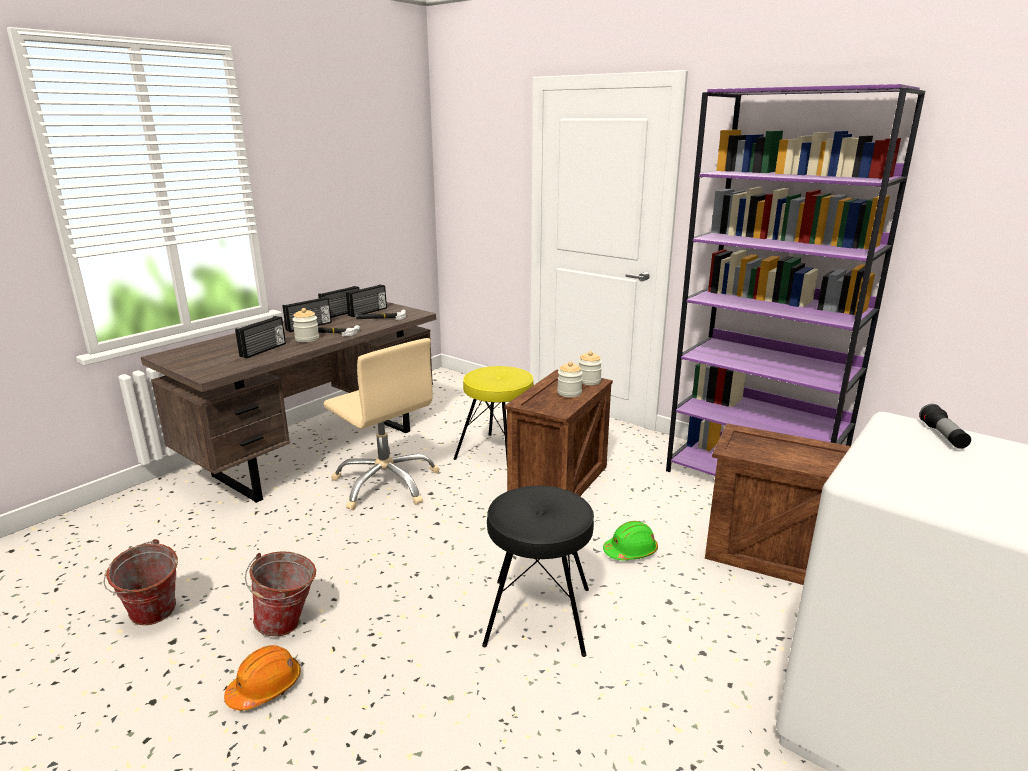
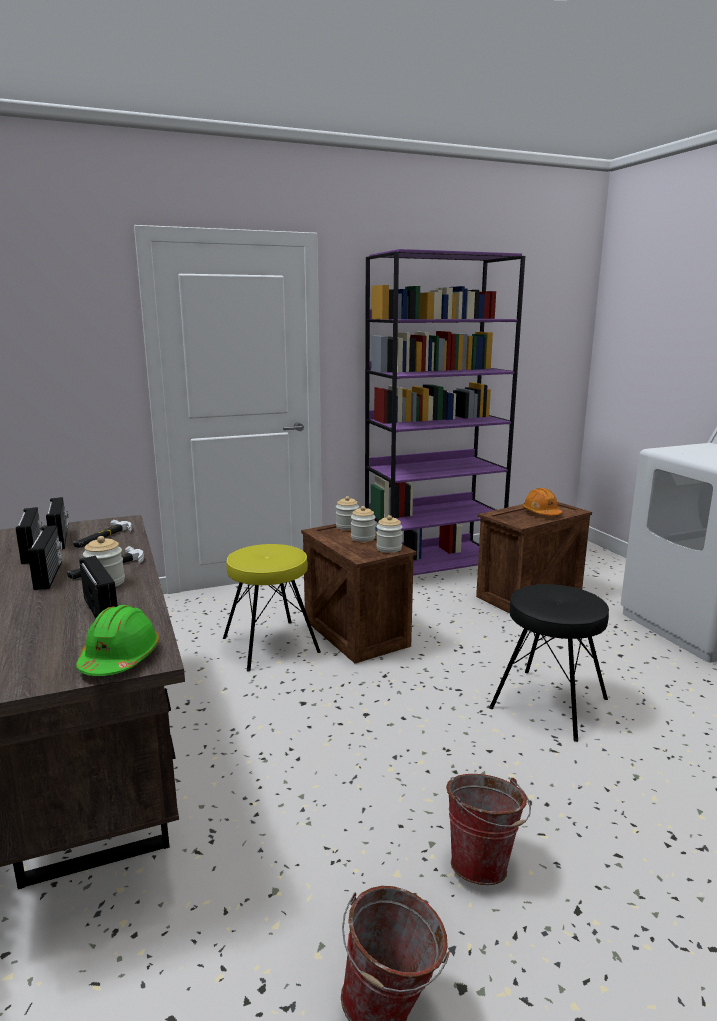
camera: 60 degrees left, 5 degrees down
orange hard hat [224,645,301,710] -> orange hard hat moved to [523,488,562,515]
beige office chair [324,338,439,510] -> none
green hard hat [603,521,658,560] -> green hard hat moved to [76,605,160,676]
flashlight [919,404,971,449] -> none
none -> jar [376,515,402,553]

